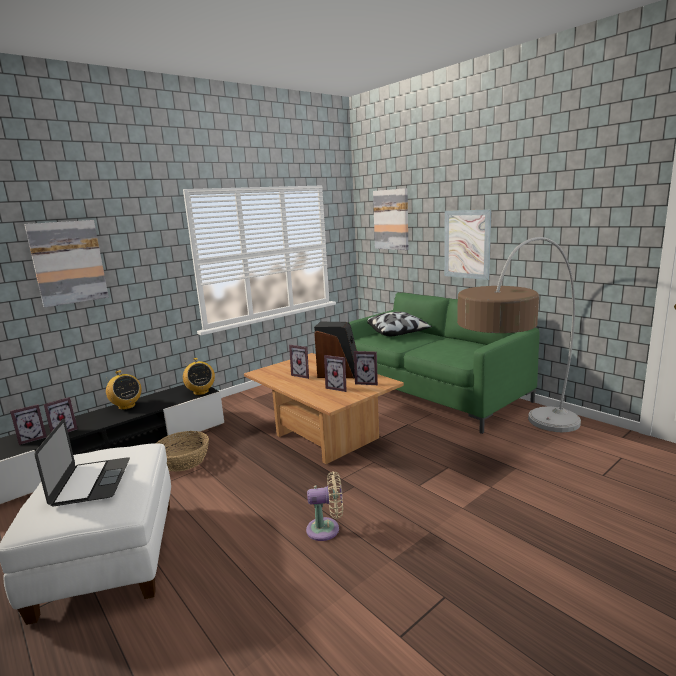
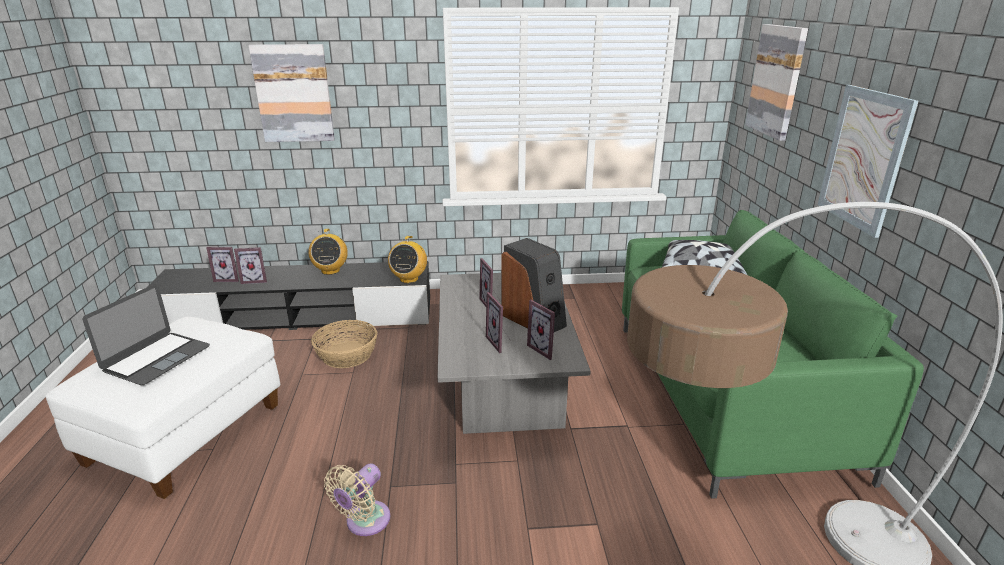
camera: 35 degrees right, 10 degrees up
brown coffee table [244,353,404,464] -> grey coffee table [438,273,591,434]
beige fan [306,471,343,541] -> beige fan turned 90 degrees clockwise [324,463,391,536]

